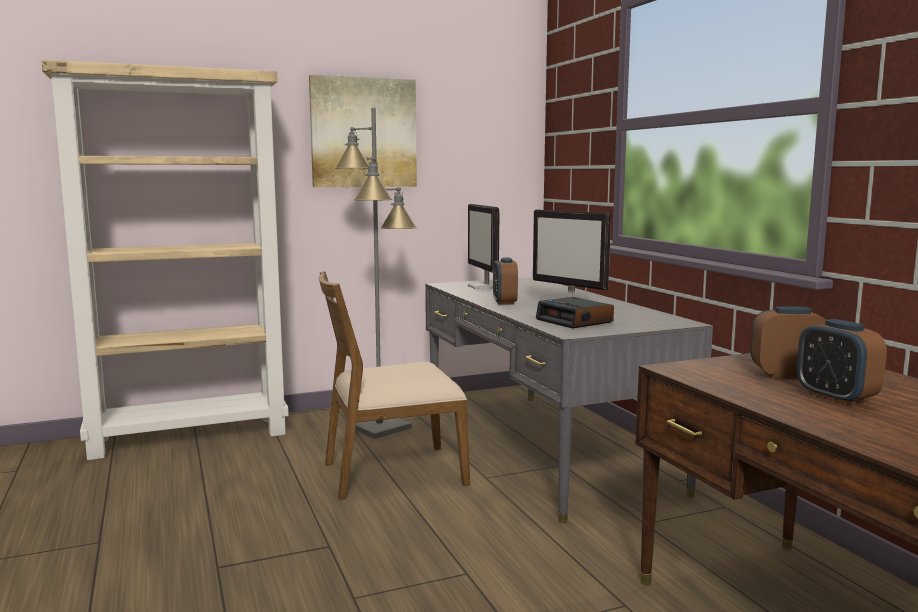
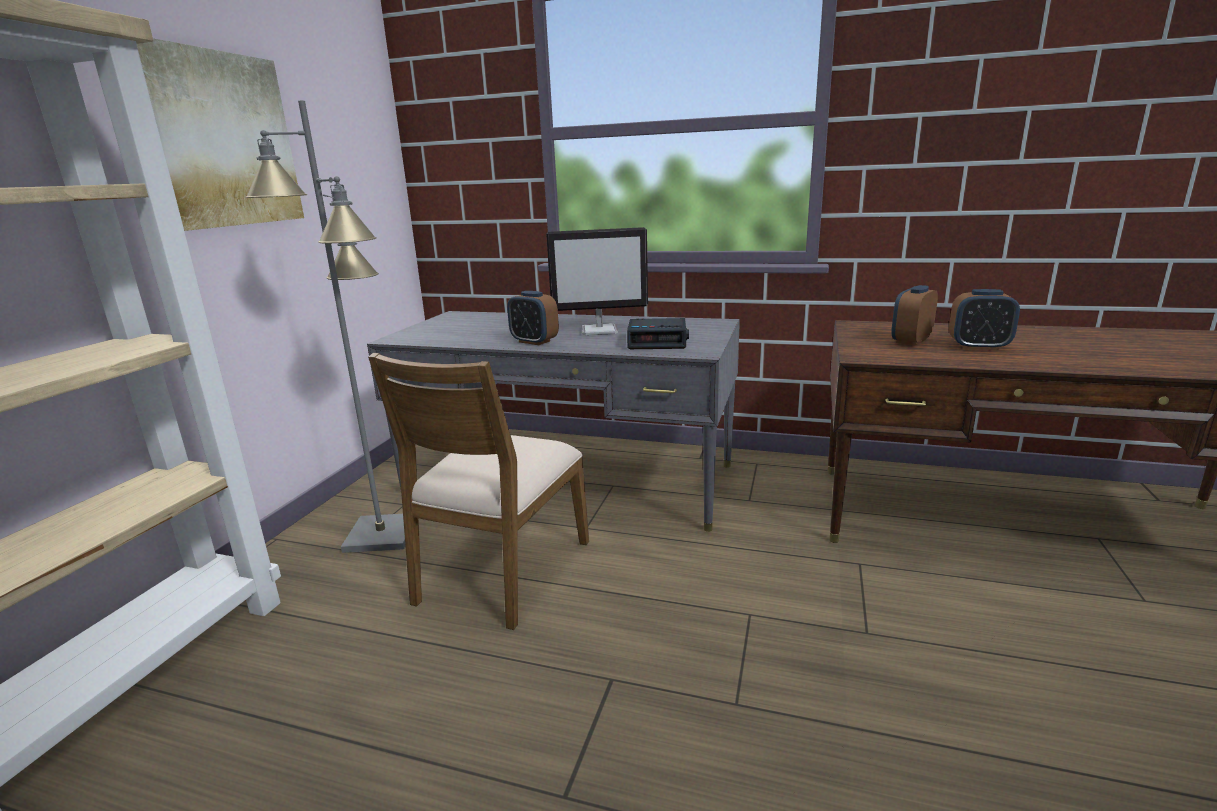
camera: 50 degrees left, 10 degrees up
monitor [468,204,499,290] -> none

